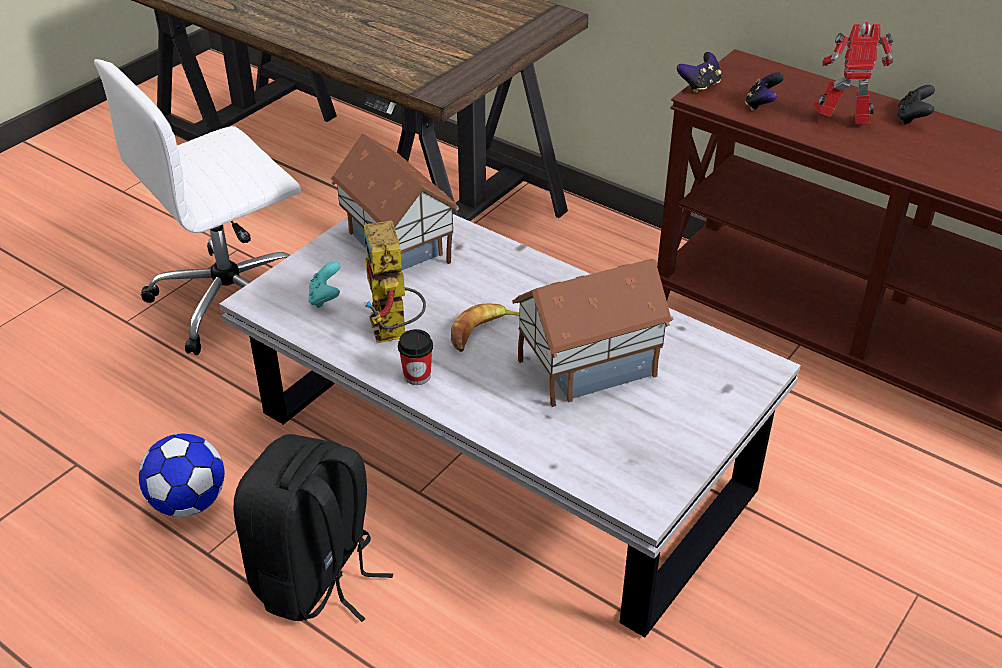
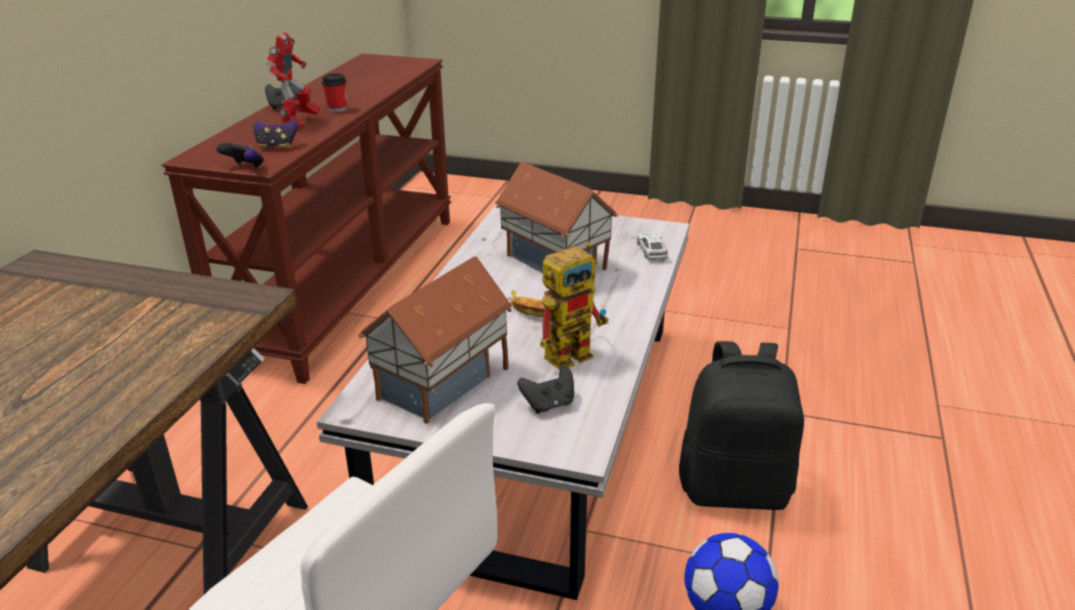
camera: 110 degrees left, 10 degrees down
turquoise game controller [308,261,340,308] -> black game controller [518,366,574,414]
cup [398,329,433,385] -> cup moved to [322,73,347,112]
toy robot [812,22,893,123] -> toy robot turned 150 degrees counterclockwise [267,32,320,128]
none -> toy car [637,232,668,261]

